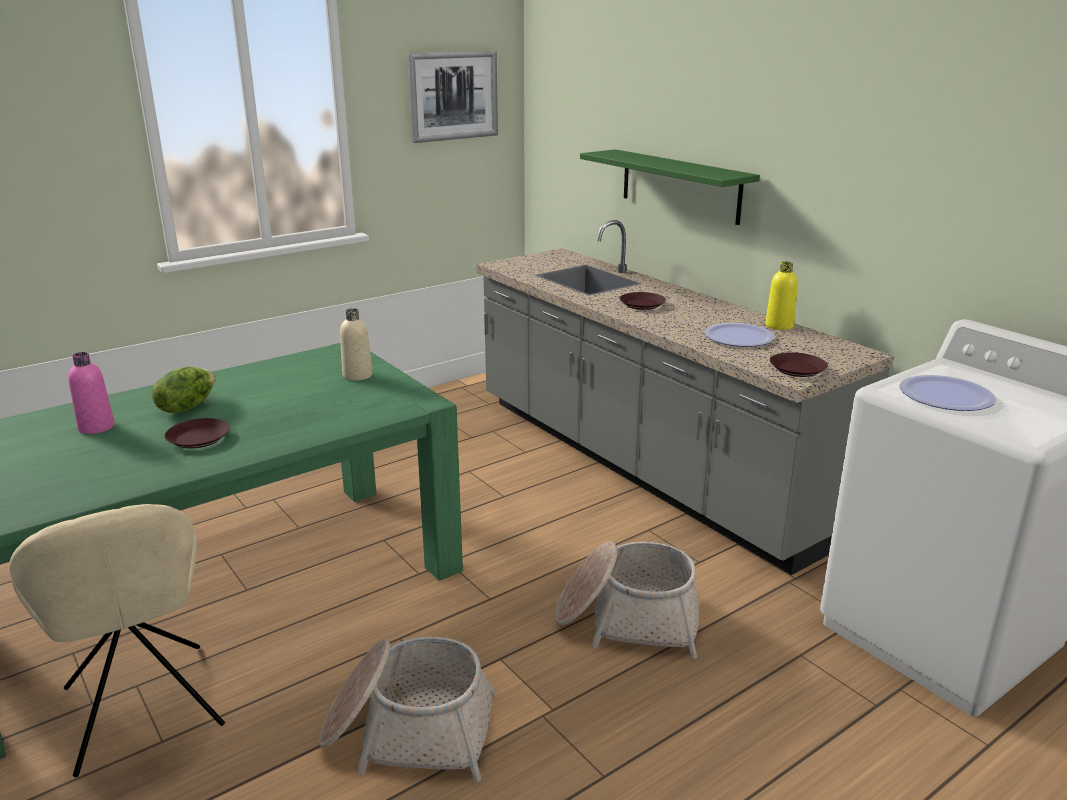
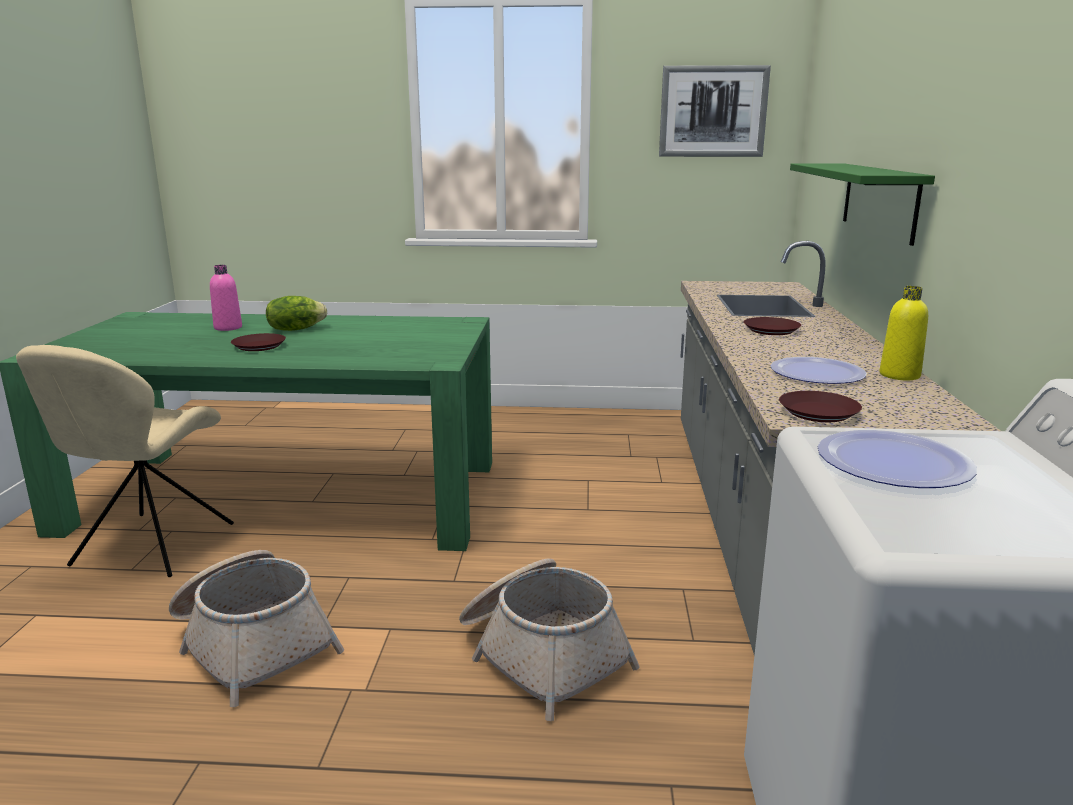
camera: 40 degrees right, 5 degrees down
beige bottle [340,308,372,381] -> none

